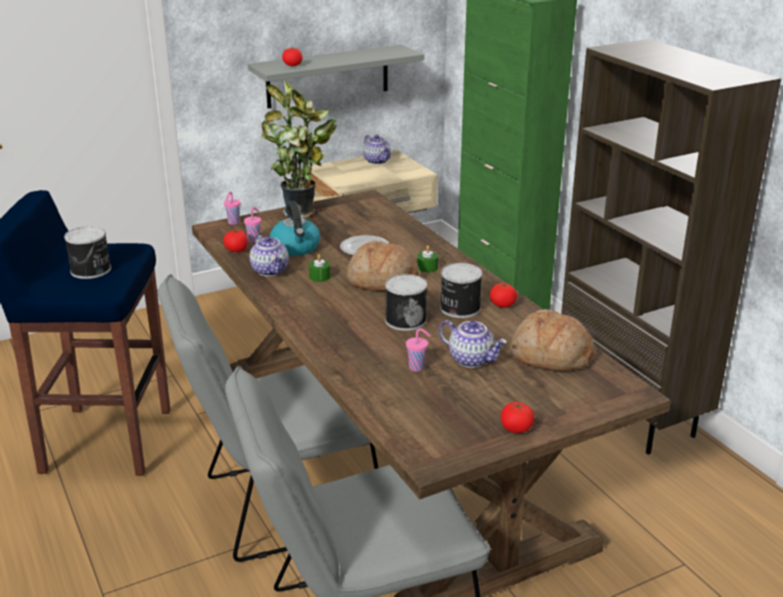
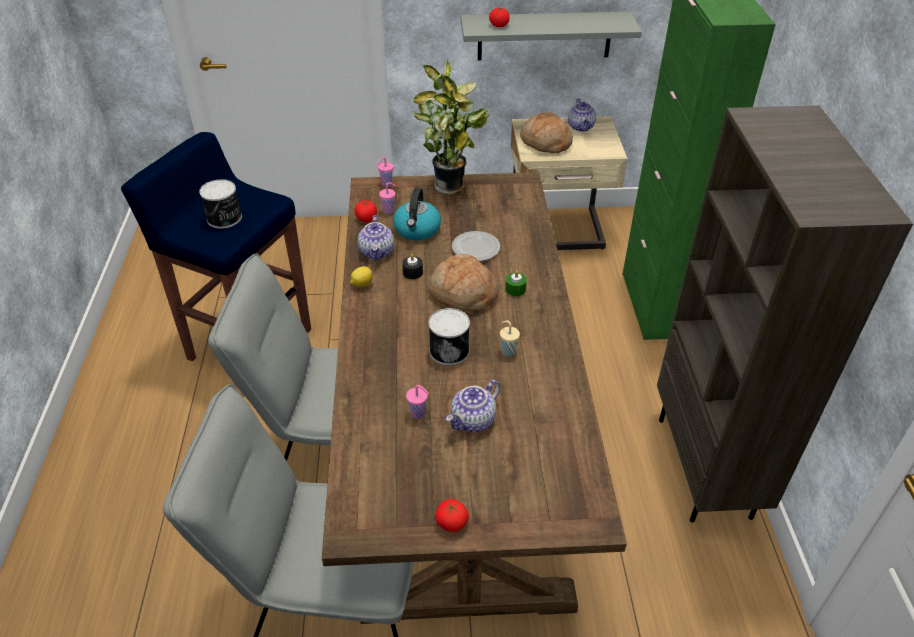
camera: 25 degrees right, 15 degrees up
green candle [309,254,330,282] -> black candle [402,254,423,279]
teapot [439,320,507,368] -> teapot turned 75 degrees clockwise [446,380,500,432]
can [440,263,482,318] -> beige cup [500,320,520,357]
tomato [490,283,517,308] -> none
bread [510,309,595,371] -> bread moved to [520,112,573,153]
none -> lemon [350,266,373,287]

